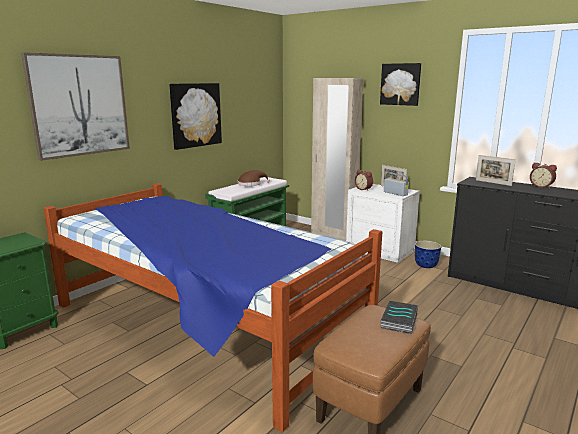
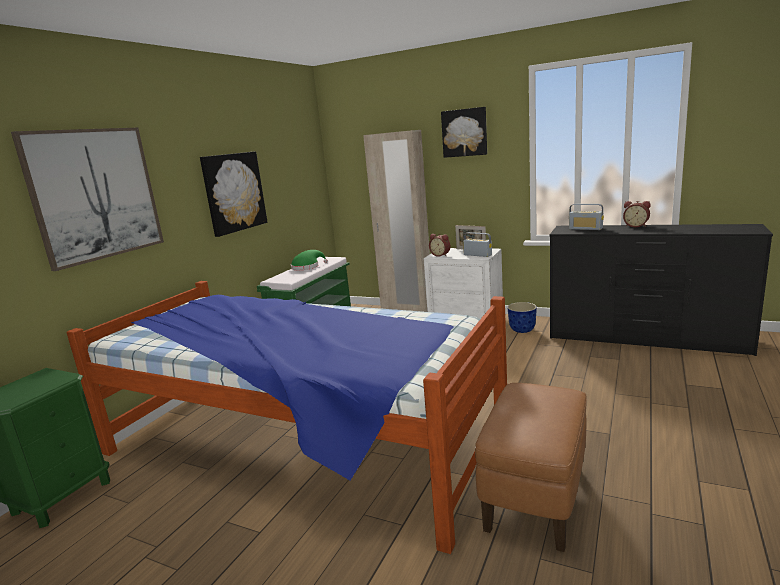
camera: 10 degrees left, 0 degrees up
brown hat [238,170,270,186] -> green hat [291,250,328,270]
book [381,301,418,334] -> none
picture frame [476,155,516,186] -> radio [569,204,604,230]

